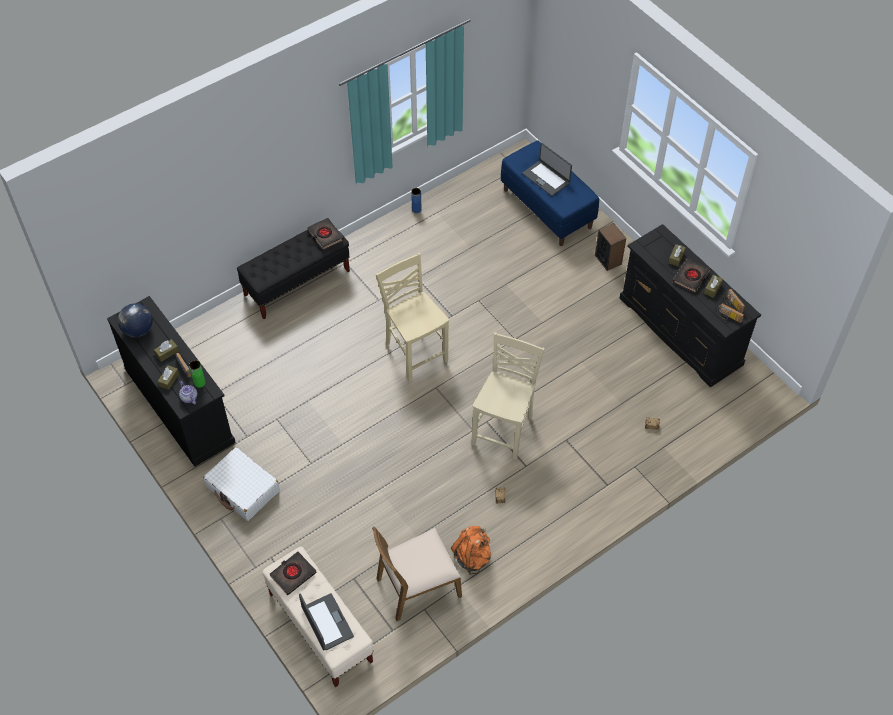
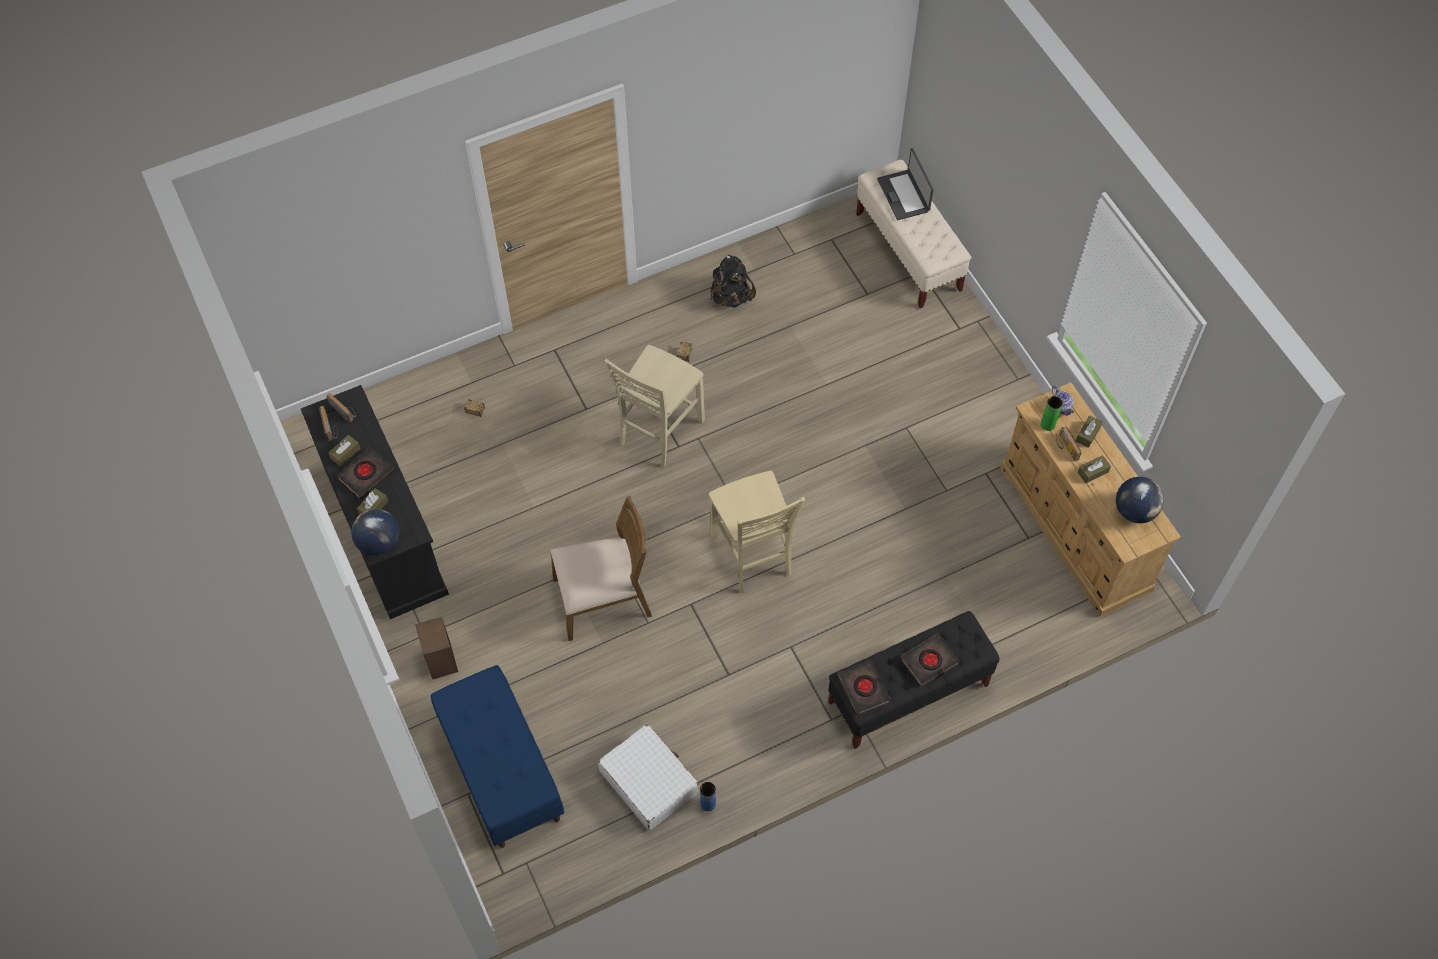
camera: 170 degrees left, 5 degrees up
black dresser [107,296,236,467] -> beige dresser [1000,382,1181,617]
white suitcase [203,447,280,521] -> white suitcase moved to [598,724,699,831]
black book [270,551,317,595] -> black book moved to [900,633,960,687]
brown chair [372,526,462,621] -> brown chair moved to [550,496,652,641]
orange backpack [451,526,491,574] -> black backpack [710,255,756,308]
laptop [522,143,572,196] -> none
none -> globe [351,509,400,556]

